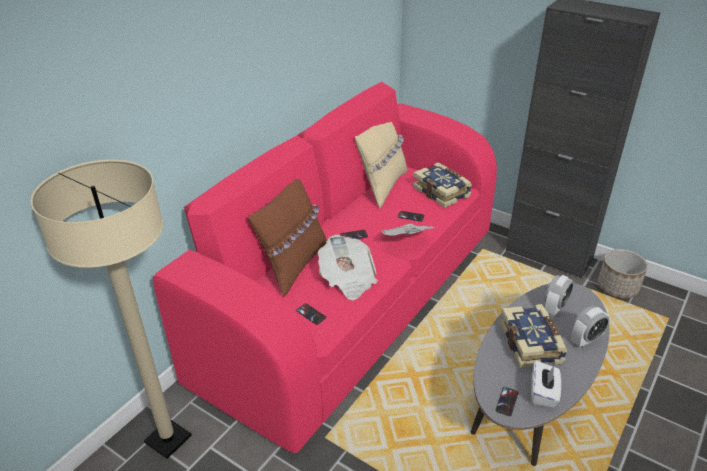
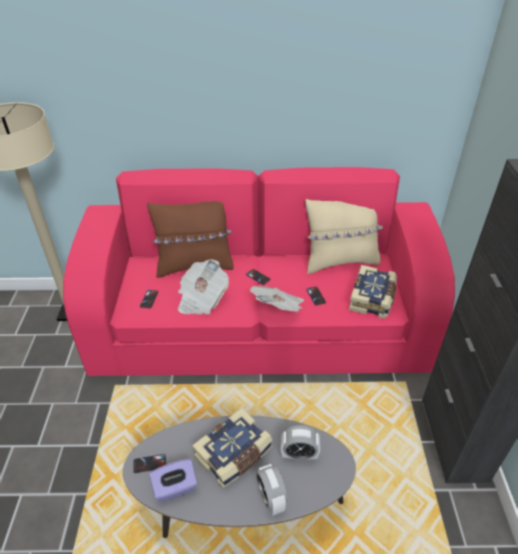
camera: 55 degrees right, 5 degrees up
white tissue box [531,361,561,408] -> purple tissue box [149,459,198,502]
alarm clock [571,306,609,348] -> alarm clock turned 45 degrees clockwise [256,464,287,516]
planter [598,249,648,299] -> none

